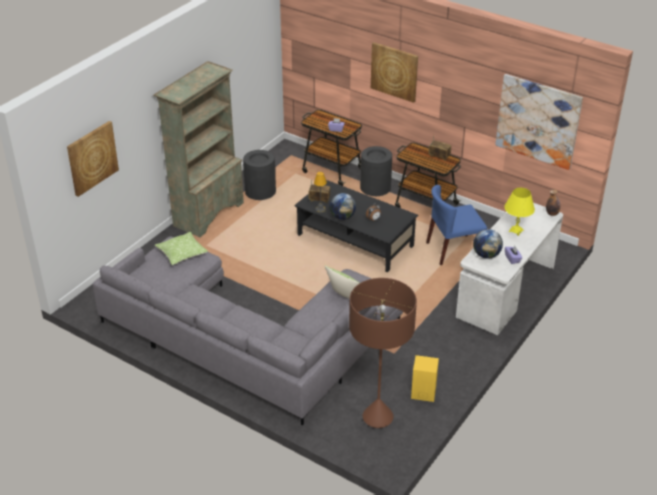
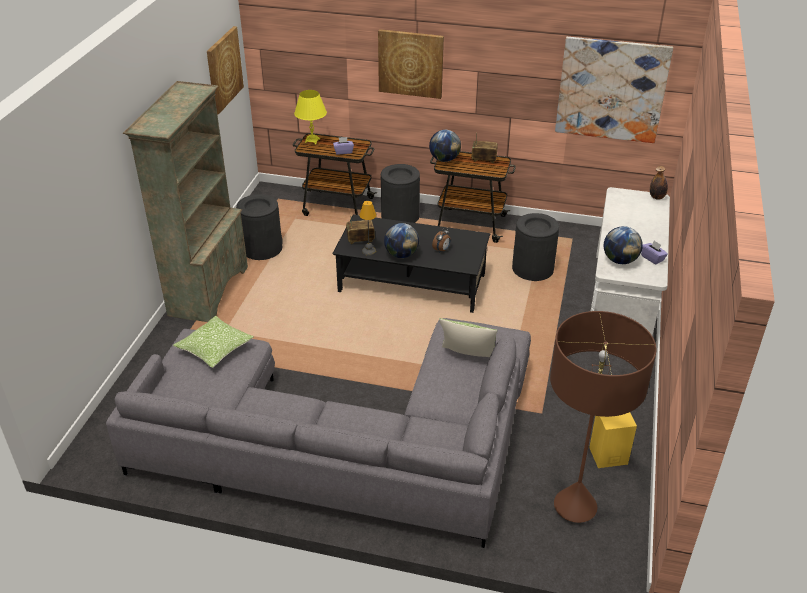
camera: 20 degrees left, 0 degrees up
picture [67,121,119,197] -> picture moved to [207,26,244,115]
blue chair [426,185,487,265] -> black trash can [512,213,559,281]
yellow table lamp [504,188,535,236] -> yellow table lamp moved to [294,90,327,144]
none -> globe [429,130,461,162]

